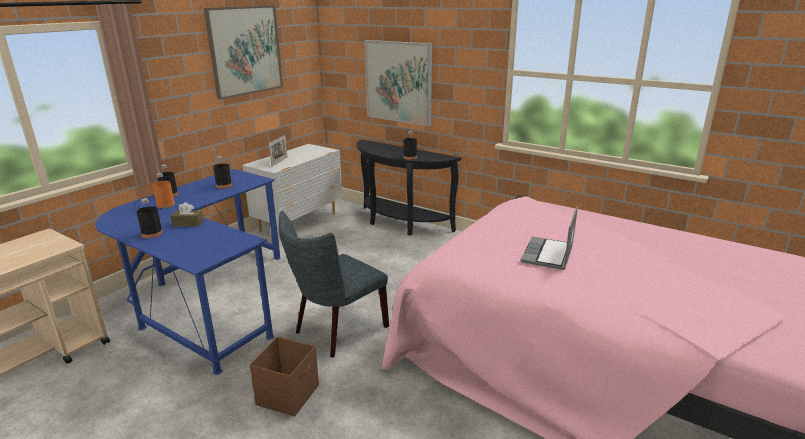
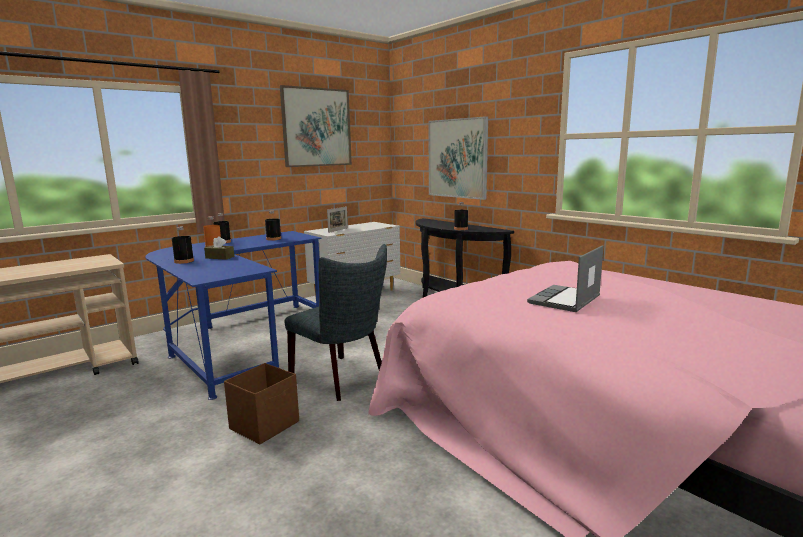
camera: 15 degrees right, 10 degrees down
grey chair [279,211,389,358] -> grey chair turned 105 degrees counterclockwise [284,244,387,401]

